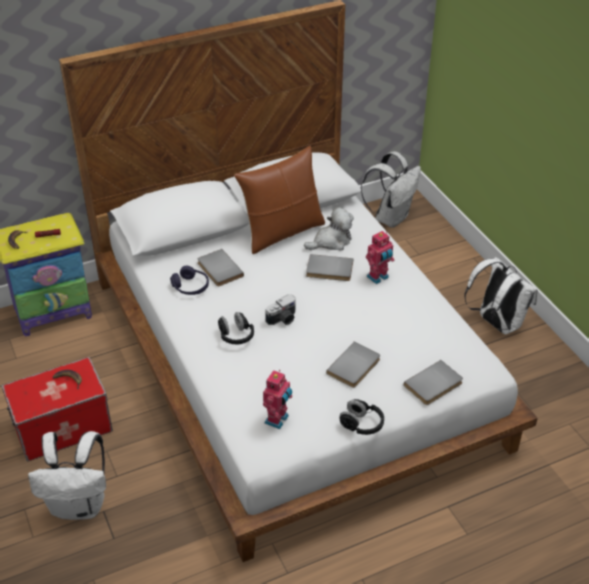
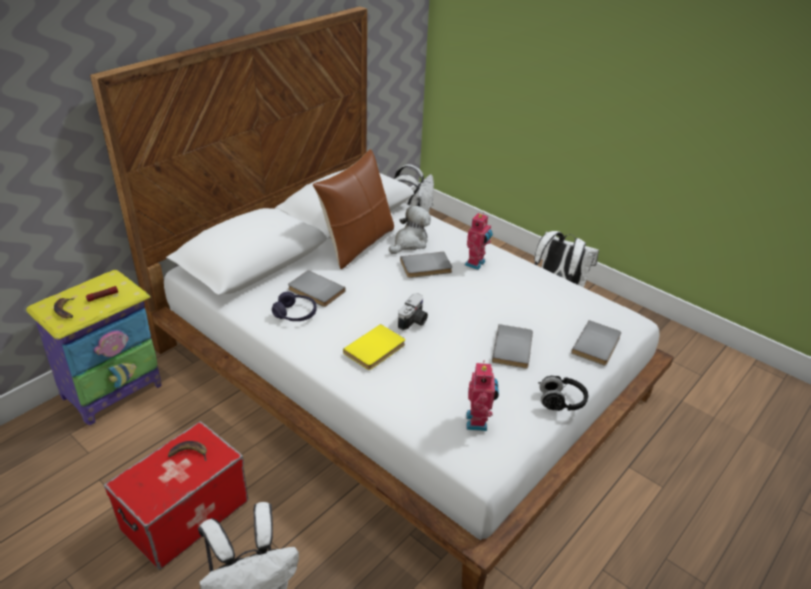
camera: 25 degrees left, 5 degrees down
black headphones [218,312,254,344] -> yellow book [343,324,405,370]

